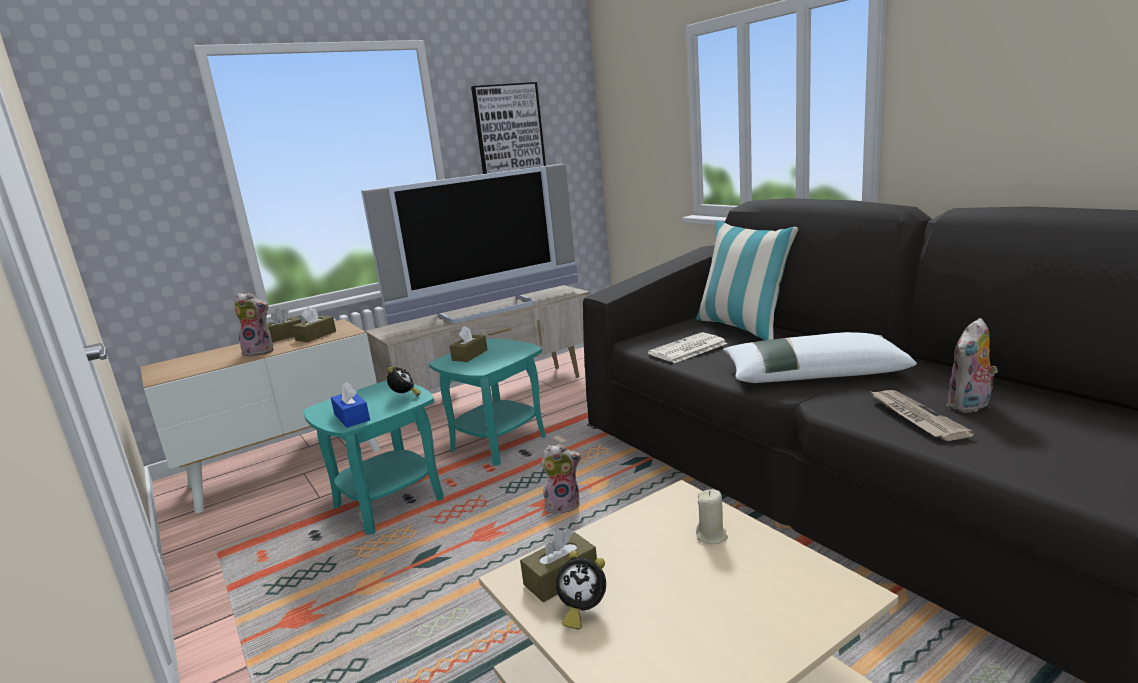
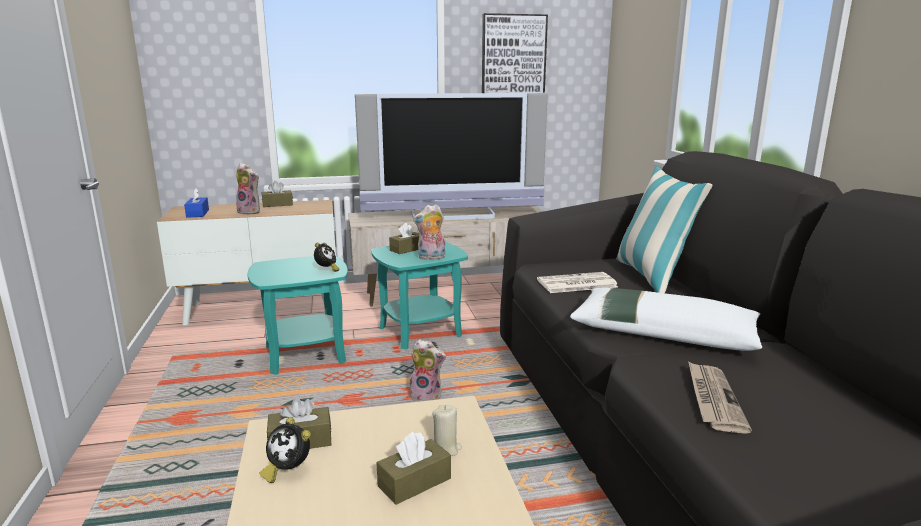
camera: 20 degrees right, 0 degrees up
brown tissue box [292,306,336,342] -> brown tissue box moved to [377,432,451,505]
blue tissue box [331,382,370,428] -> blue tissue box moved to [184,188,209,218]
plush toy [946,318,998,413] -> plush toy moved to [413,204,446,260]

